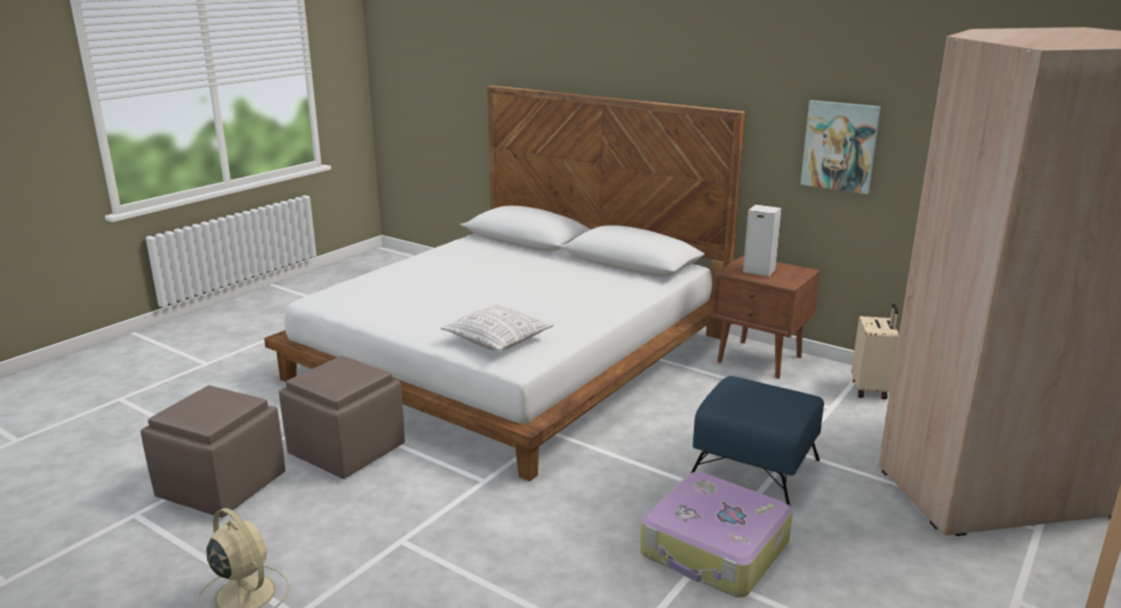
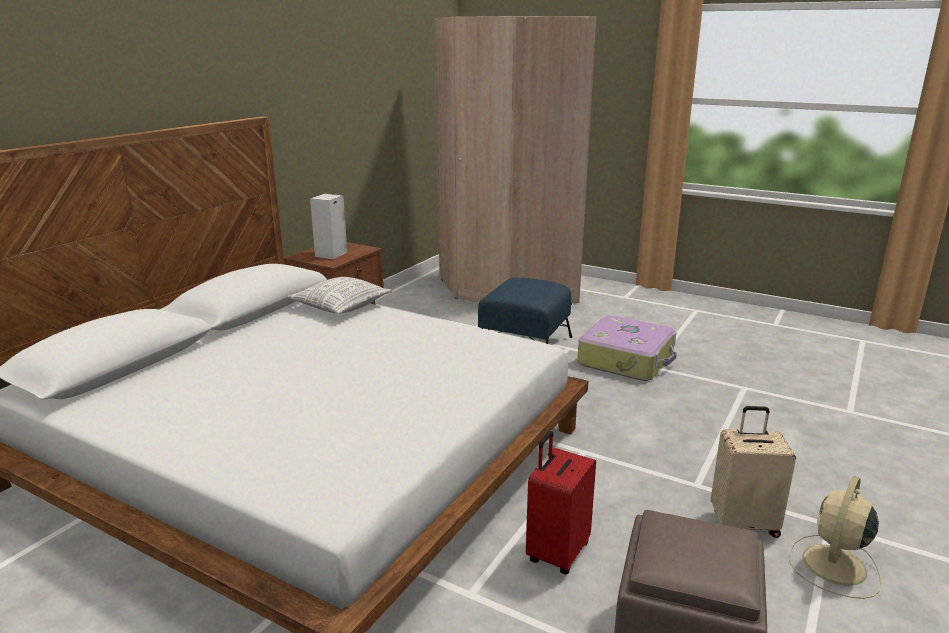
camera: 95 degrees left, 0 degrees up
brown ottoman [279,356,405,479] -> red suitcase [526,431,596,574]
pillow [440,304,554,352] -> pillow moved to [288,277,393,314]
picture [801,100,881,194] -> none
beige suitcase [852,304,899,400] -> beige suitcase moved to [711,406,796,538]

